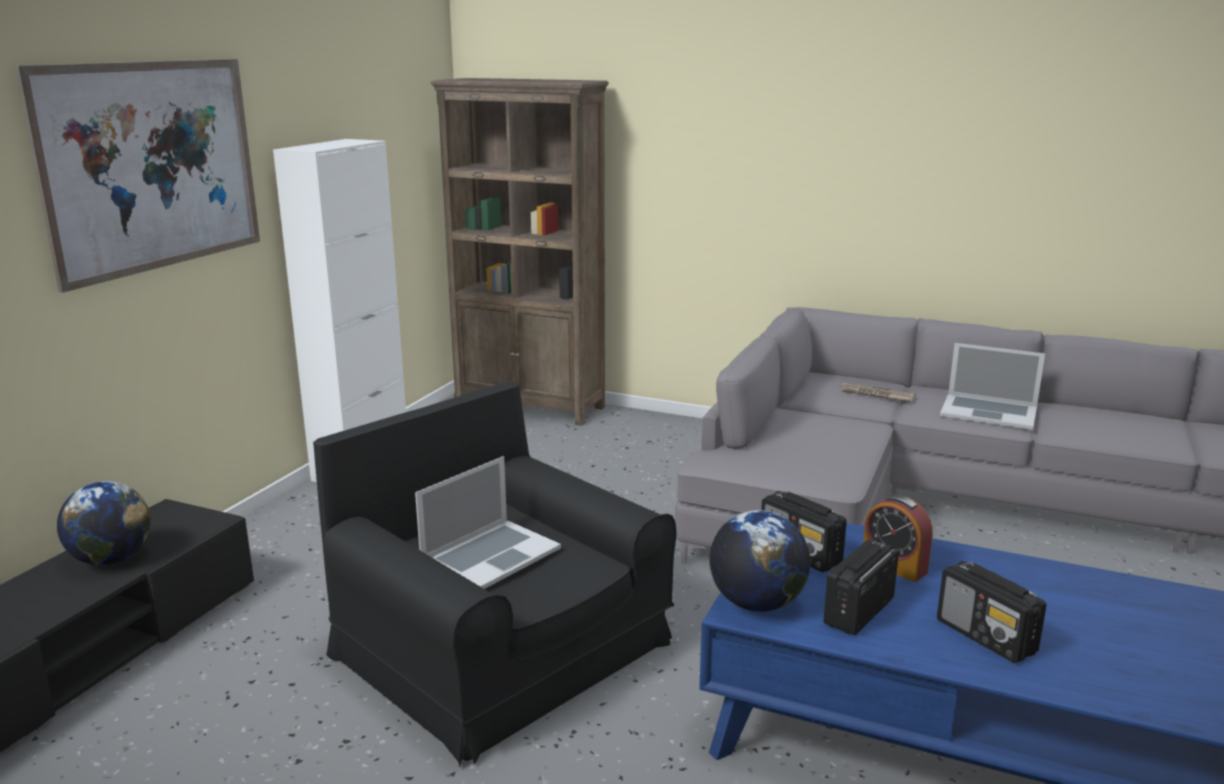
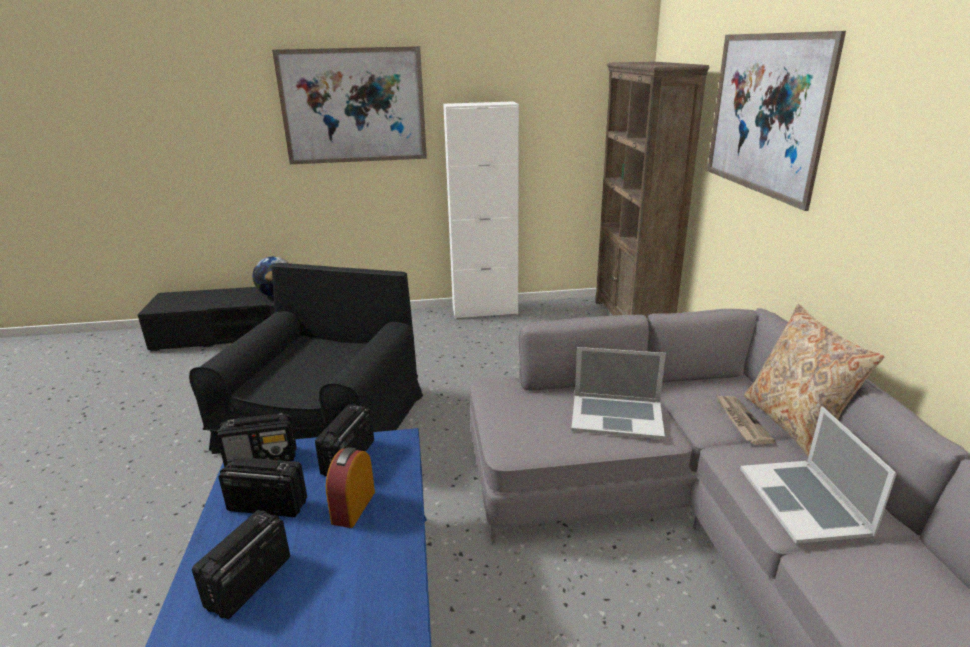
camera: 60 degrees right, 5 degrees up
laptop [415,456,561,589] -> laptop moved to [571,347,666,439]
globe [709,510,810,612] -> radio [217,413,296,467]
none -> picture [707,31,846,211]
none -> beige pillow [744,304,884,457]

